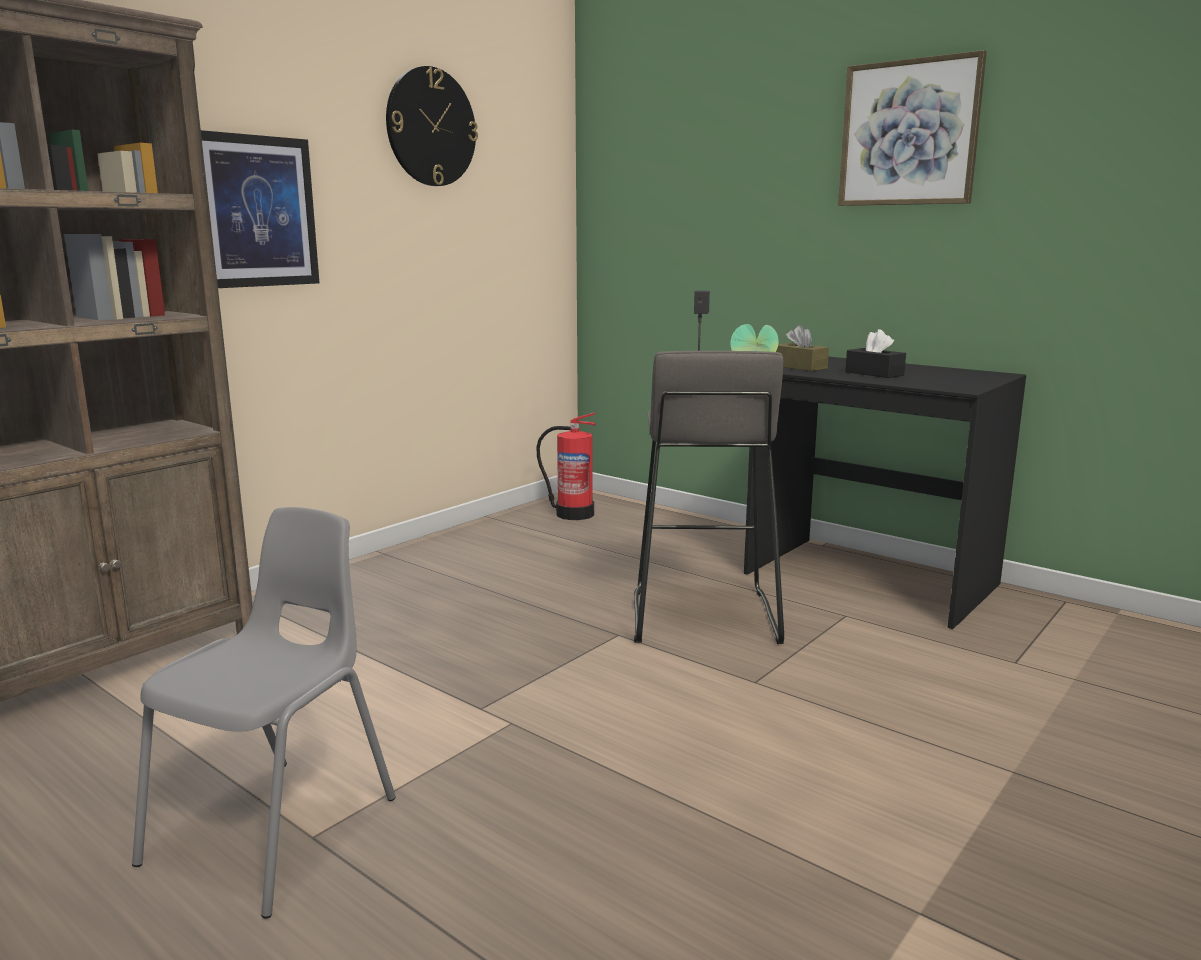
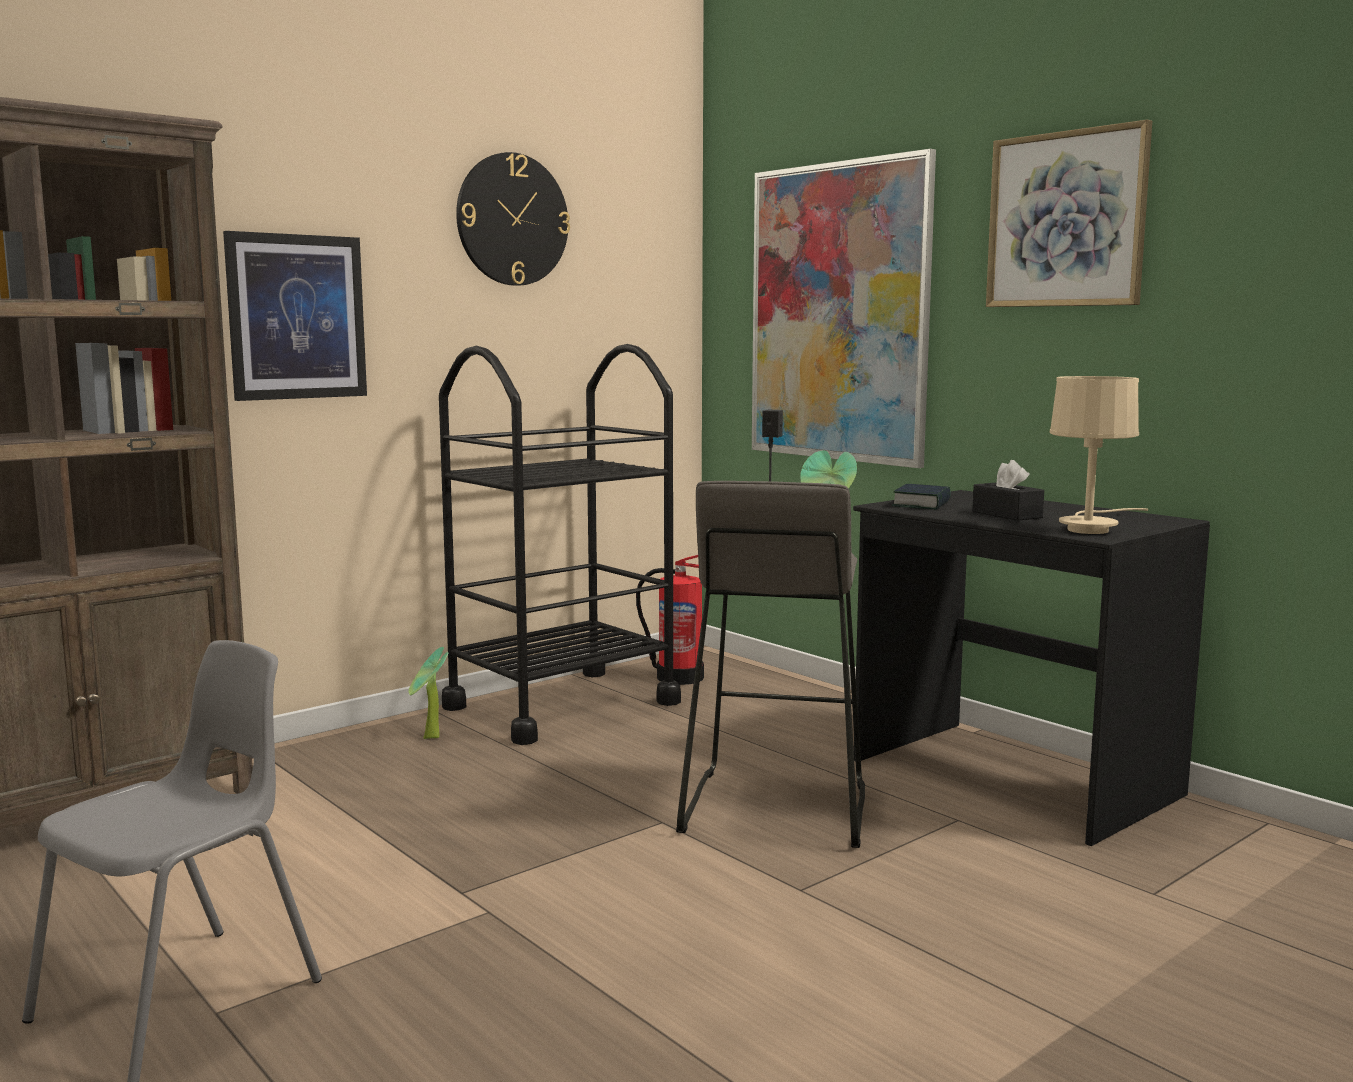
camera: 10 degrees right, 5 degrees down
brown tissue box [776,325,829,371] -> book [892,484,951,510]
none -> potted plant [408,647,448,739]
none -> black cart [439,344,681,745]
none -> picture [752,149,936,468]
none -> beige table lamp [1050,376,1148,534]

